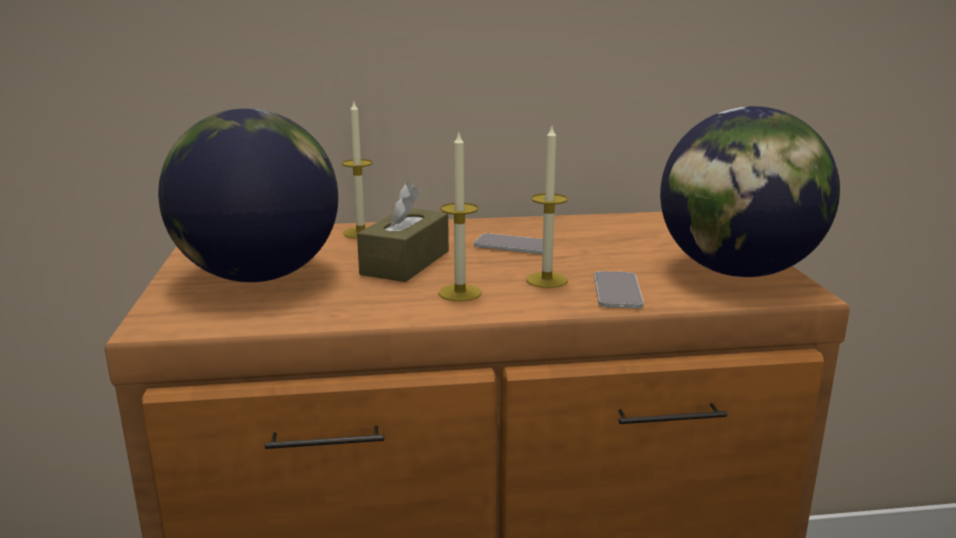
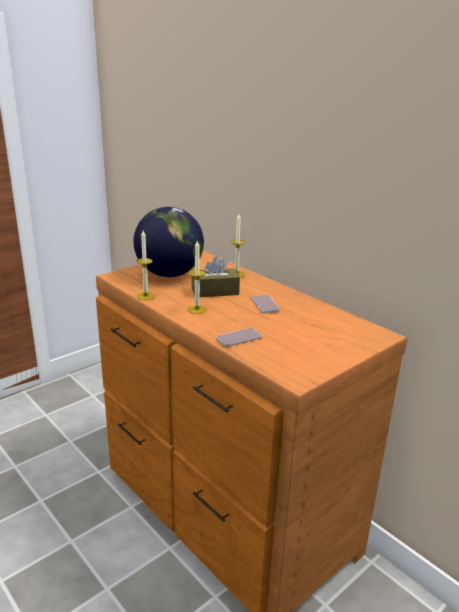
camera: 55 degrees right, 5 degrees up
candle [526,126,568,288] -> candle moved to [136,230,155,300]
globe [660,106,840,277] -> none

